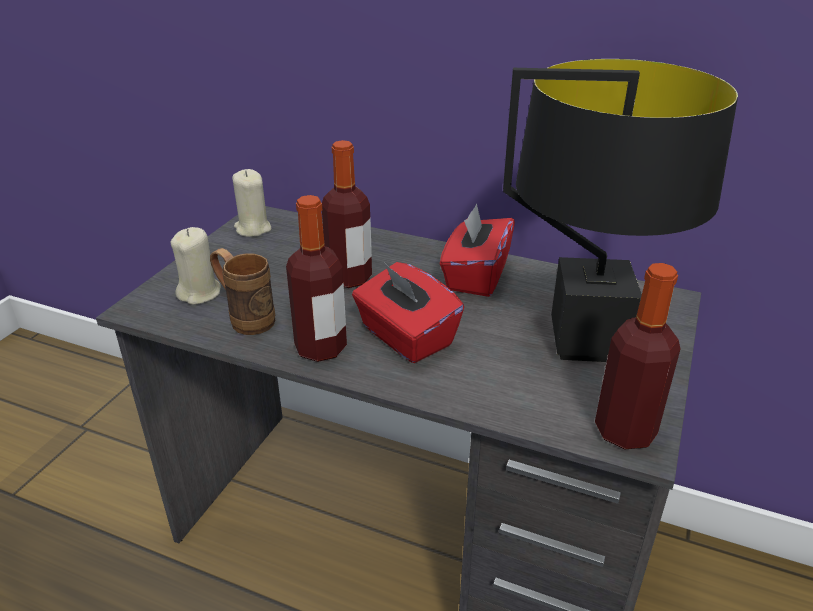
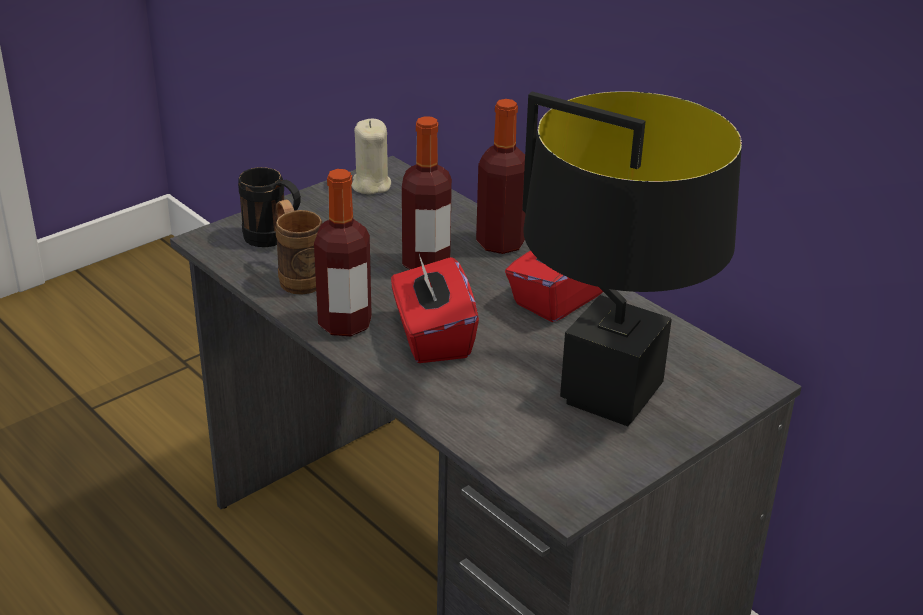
camera: 25 degrees right, 0 degrees up
beige candle [171,227,221,305] -> black mug [238,167,301,247]
bottle [595,263,680,449] -> bottle moved to [476,99,526,254]

